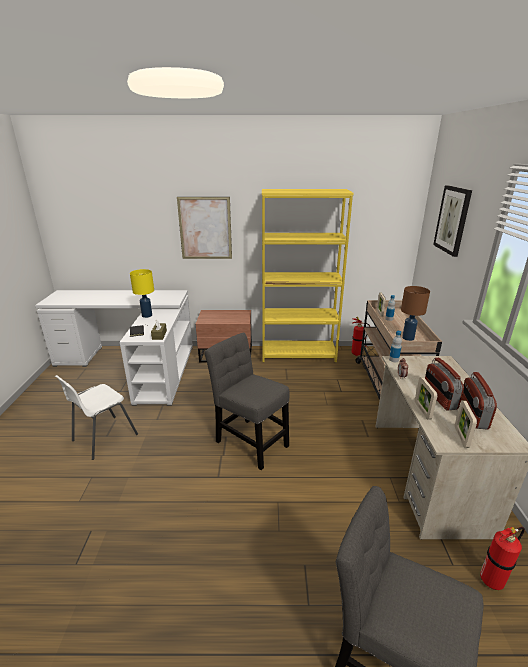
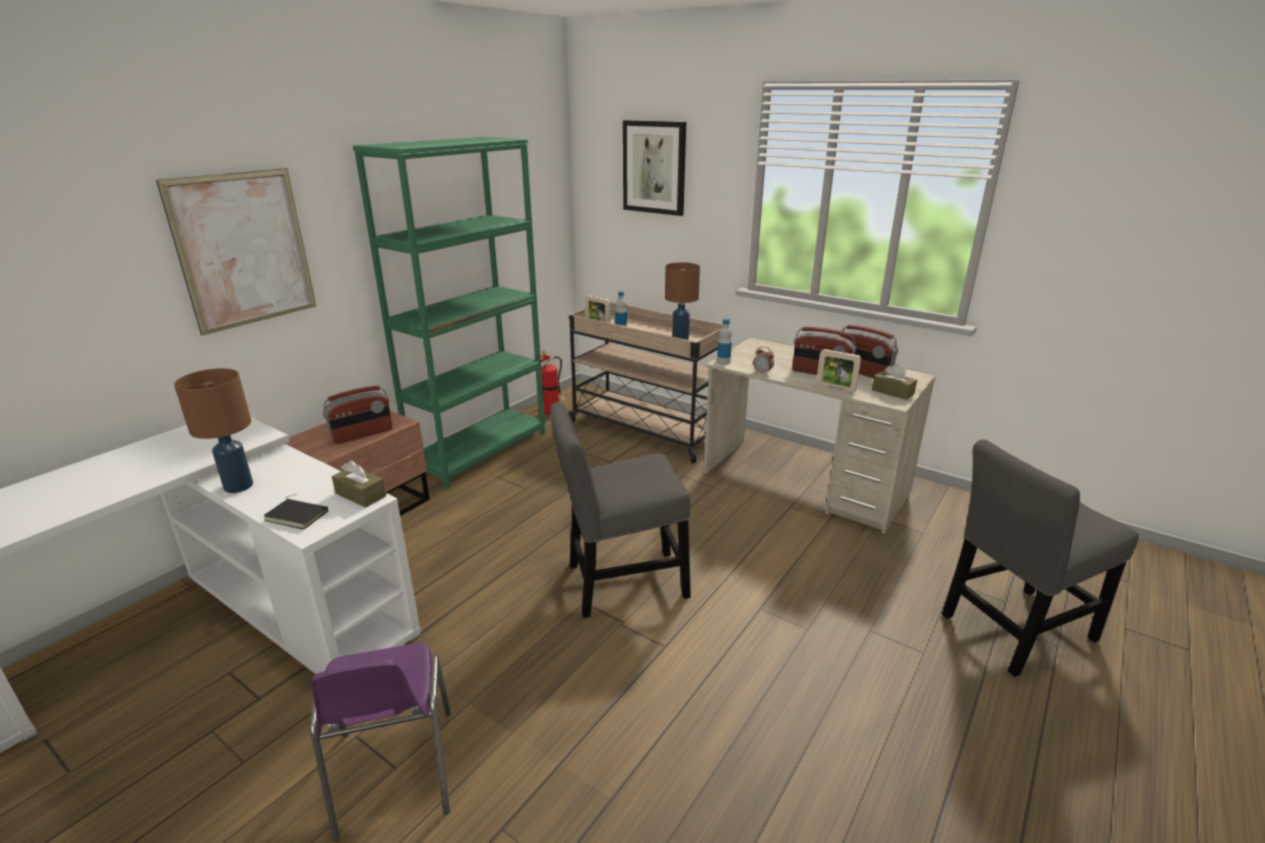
camera: 55 degrees left, 0 degrees up
white chair [55,375,138,460] -> purple chair [310,643,451,841]
yellow table lamp [130,269,154,318] -> brown table lamp [174,368,253,493]
yellow bookcase [262,189,354,362] -> green bookcase [353,137,545,489]
picture frame [455,400,477,448] -> brown tissue box [872,363,917,400]
fire extinguisher [480,527,525,590] -> none
none -> radio [323,386,393,444]

